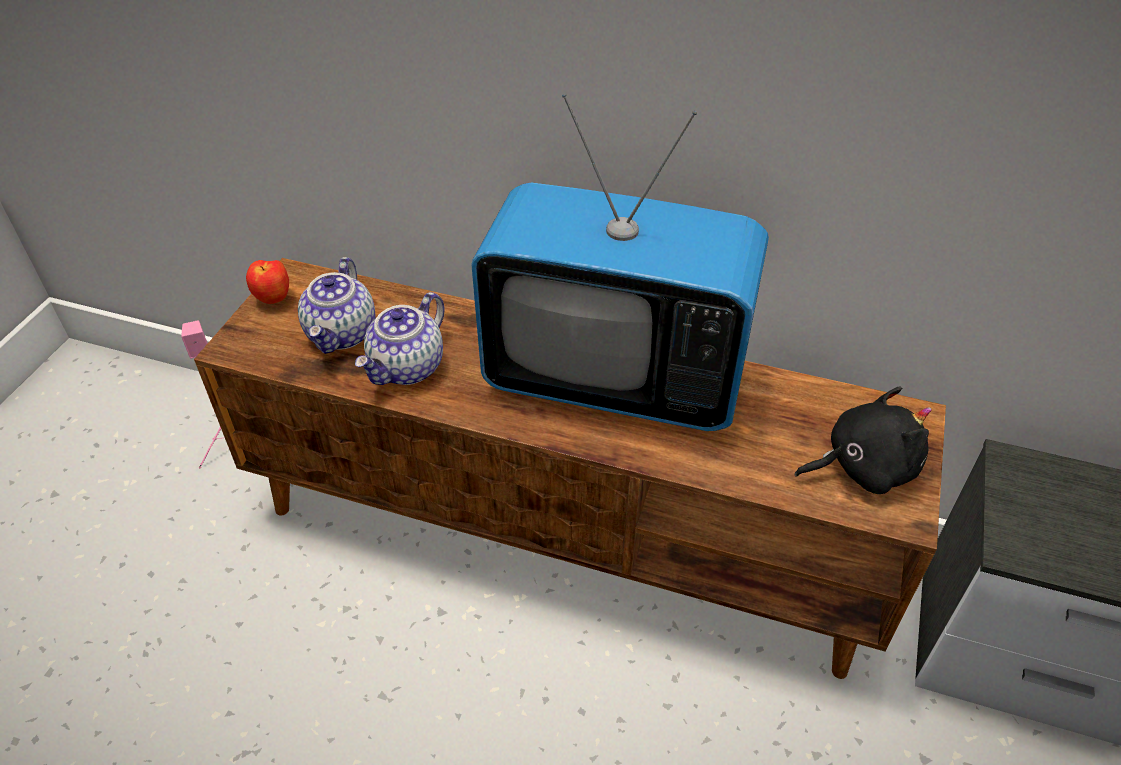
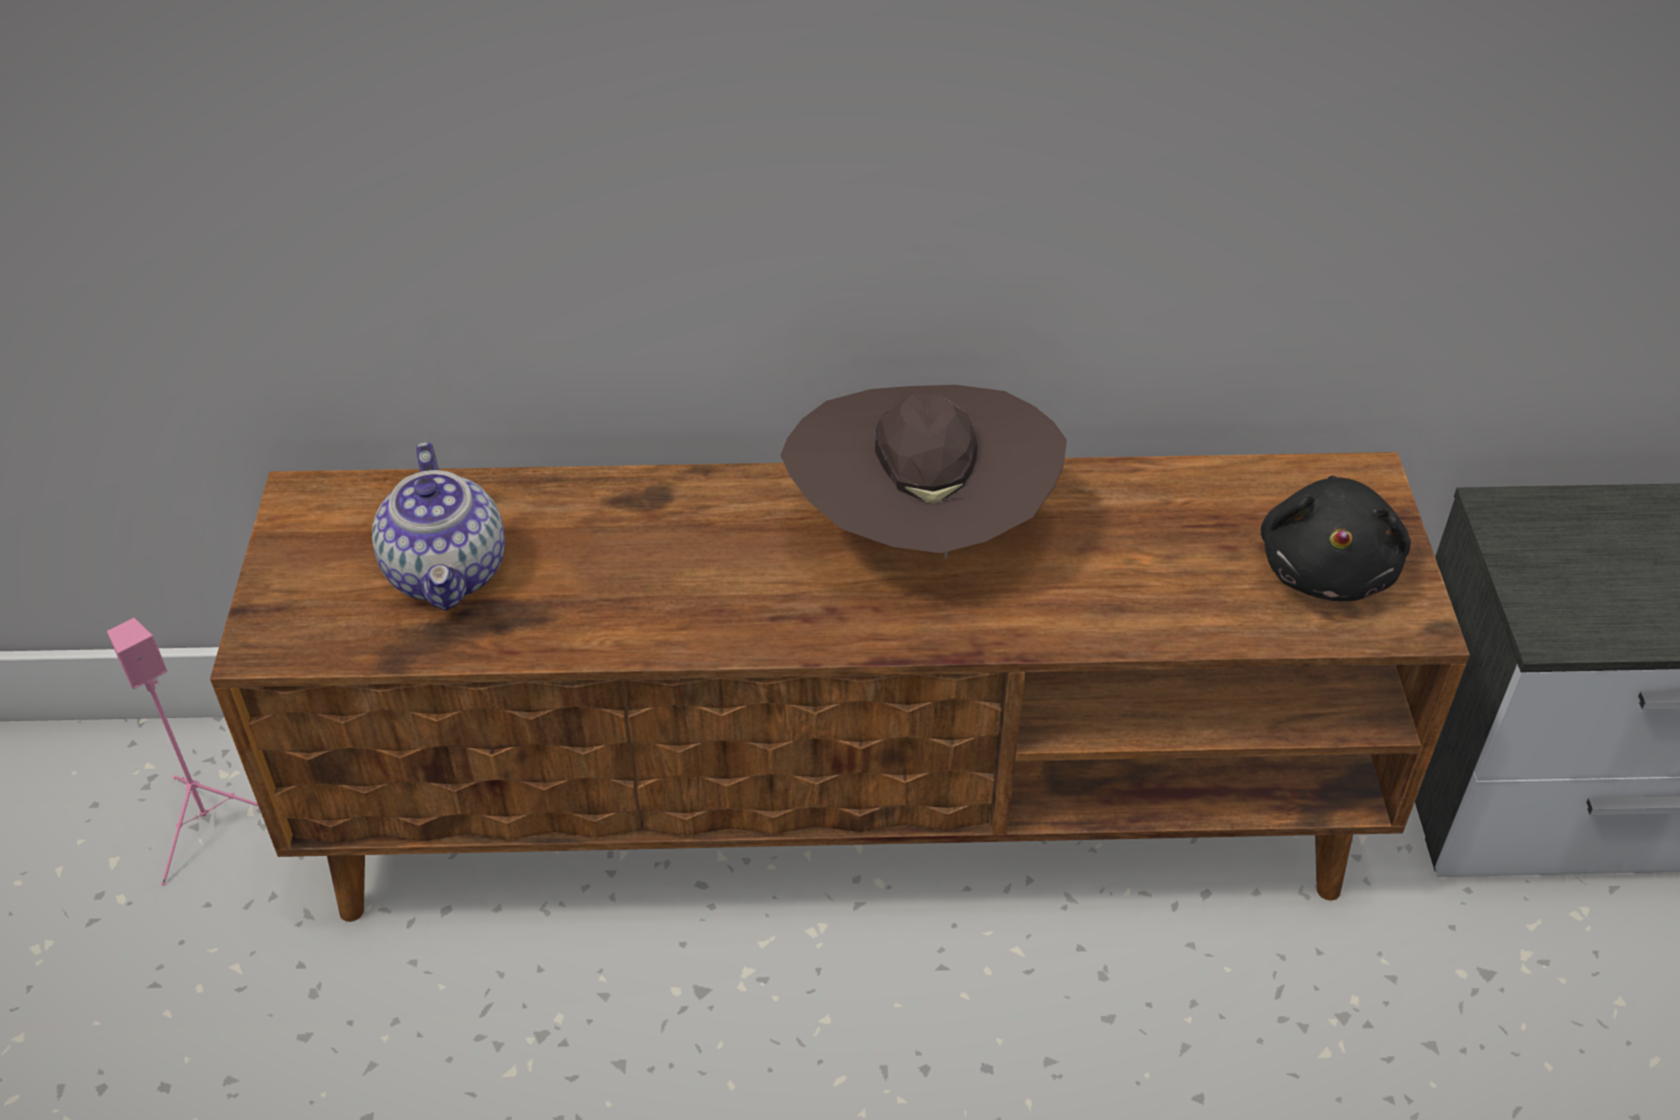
camera: 20 degrees left, 0 degrees up
apple [246,260,289,304] -> none
teapot [355,292,444,385] -> none
television [471,93,769,431] -> brown hat [780,385,1067,558]
black plush toy [795,387,932,494] -> black plush toy turned 135 degrees clockwise [1261,476,1411,601]

